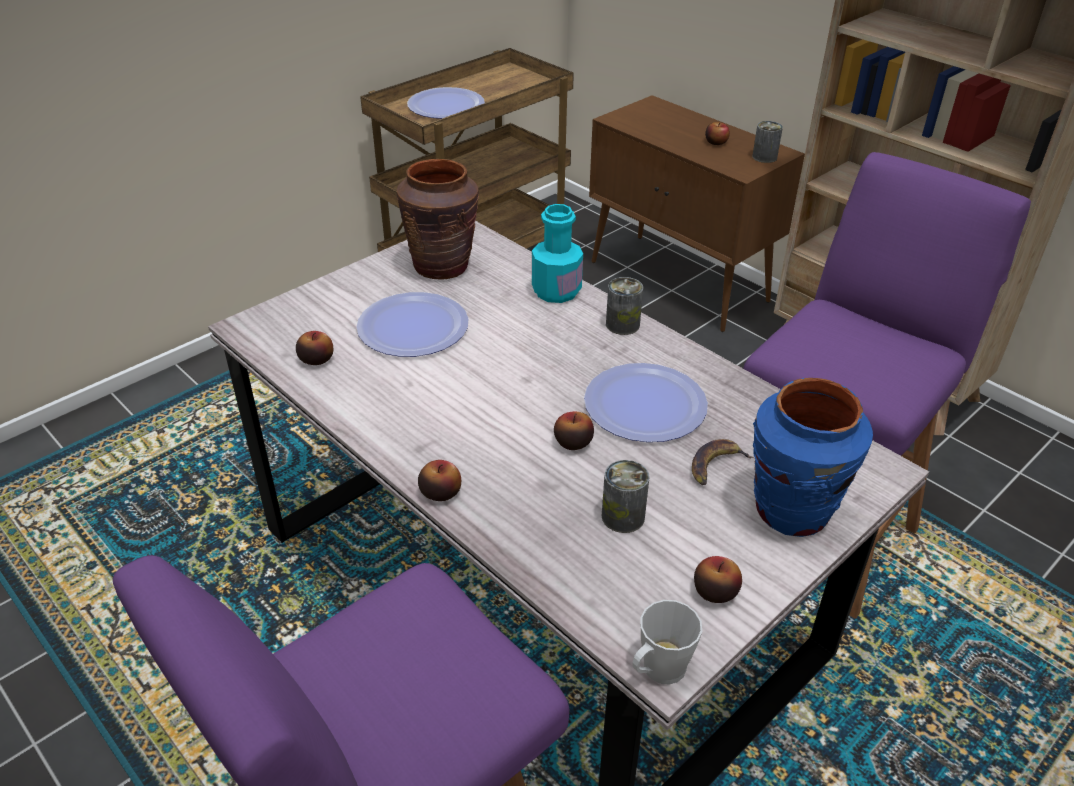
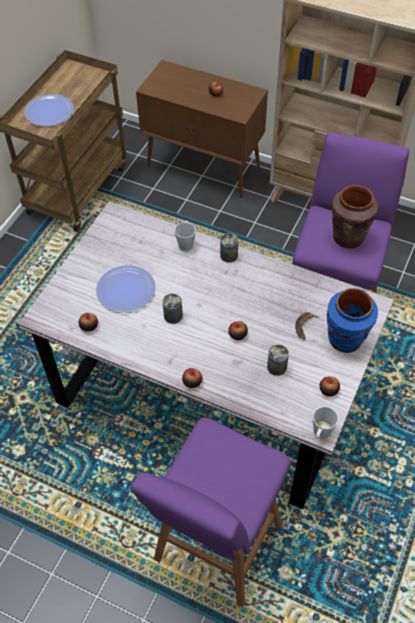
camera: 20 degrees left, 15 degrees up
brown vase [397,159,479,280] -> brown vase moved to [332,185,378,249]
turquoise bottle [532,204,583,303] -> grey mug [175,221,196,251]
plate [584,363,708,442] -> none
can [752,121,783,163] -> can moved to [162,293,183,324]

